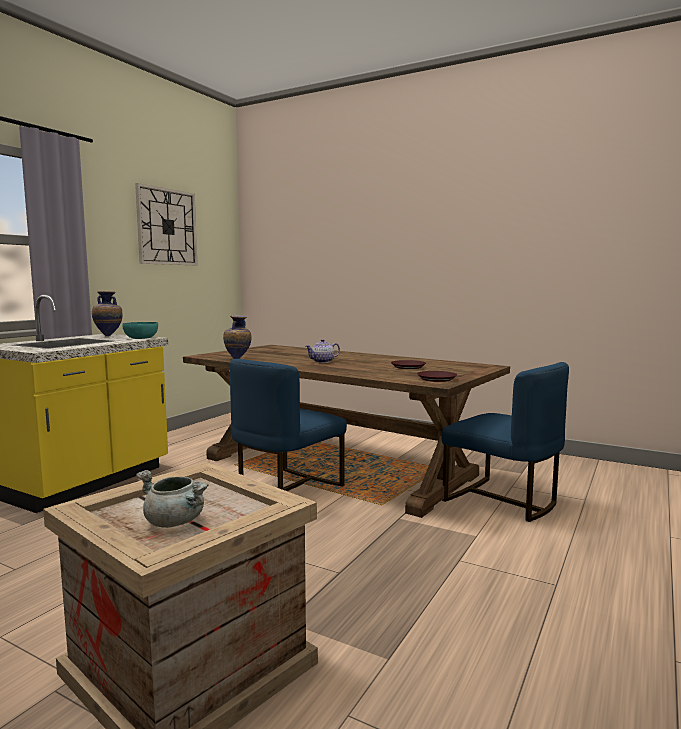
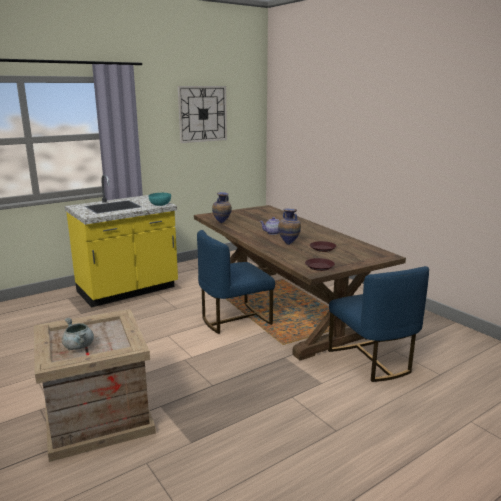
camera: 25 degrees right, 10 degrees up
vase [92,291,122,336] -> vase moved to [278,209,301,245]

